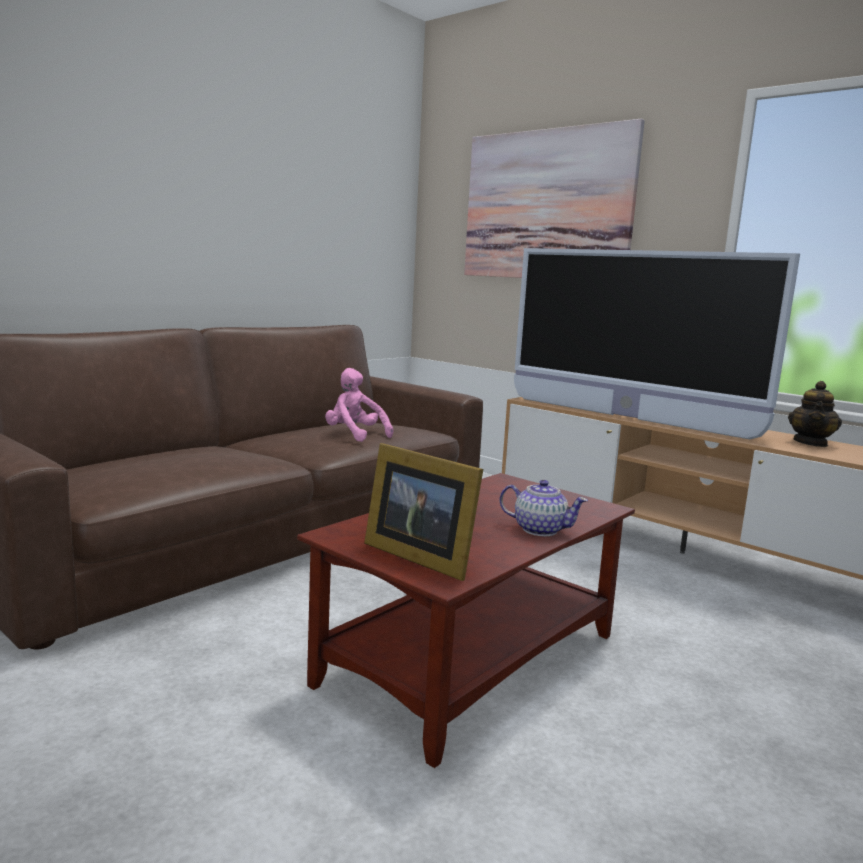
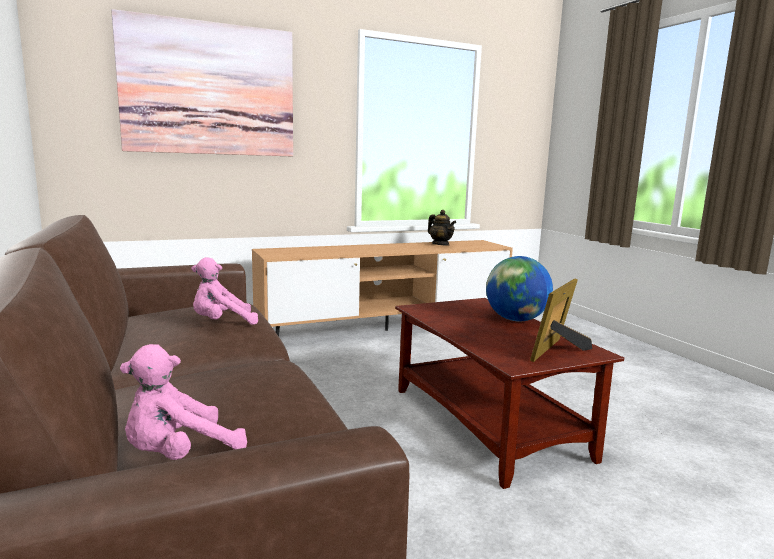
camera: 65 degrees left, 0 degrees up
picture frame [364,443,483,581] -> picture frame turned 150 degrees clockwise [530,279,592,362]
teapot [499,480,588,536] -> globe [486,256,553,322]
television [514,248,800,439] -> none
none -> pink plush toy [120,344,247,460]

